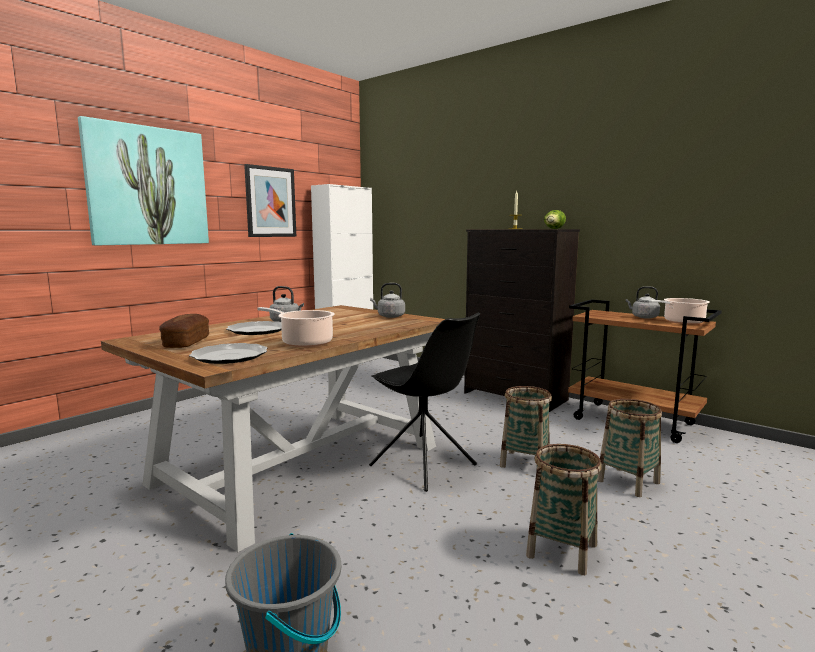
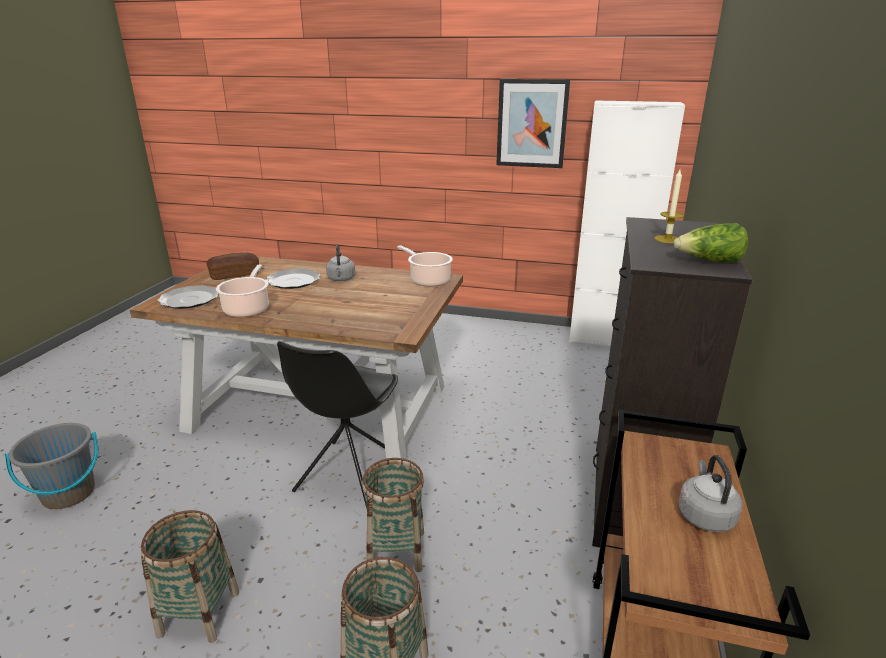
camera: 65 degrees right, 15 degrees up
picture [78,116,209,245] -> none
grey kettle [370,283,405,318] -> none
cooking pot [648,298,710,324] -> cooking pot moved to [397,245,453,287]

